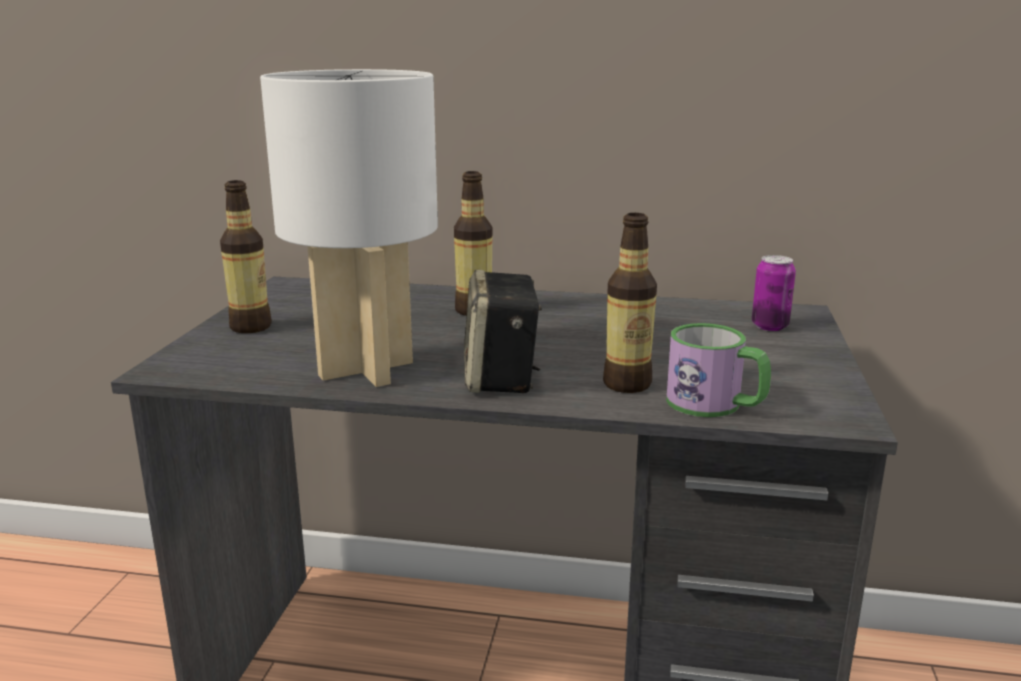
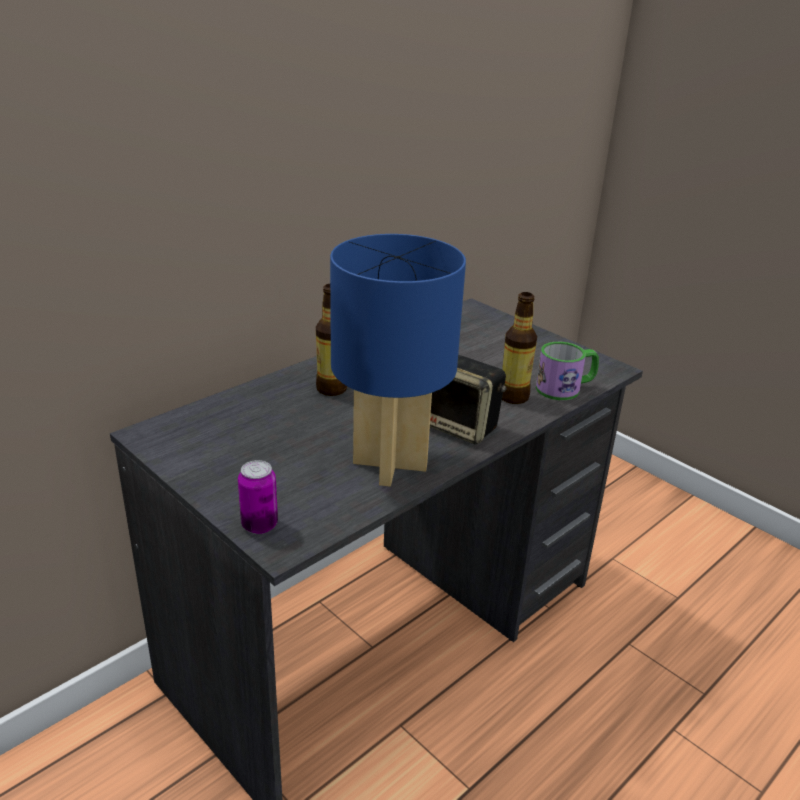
camera: 55 degrees left, 10 degrees up
bottle [220,180,272,333] -> none
white table lamp [260,69,438,387] -> blue table lamp [330,234,466,487]
can [752,255,796,331] -> can moved to [238,460,278,534]

